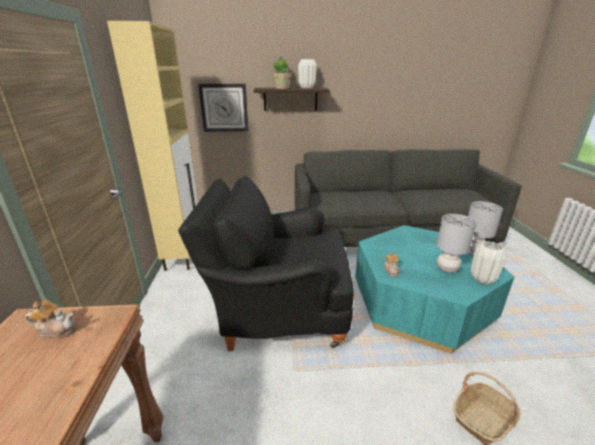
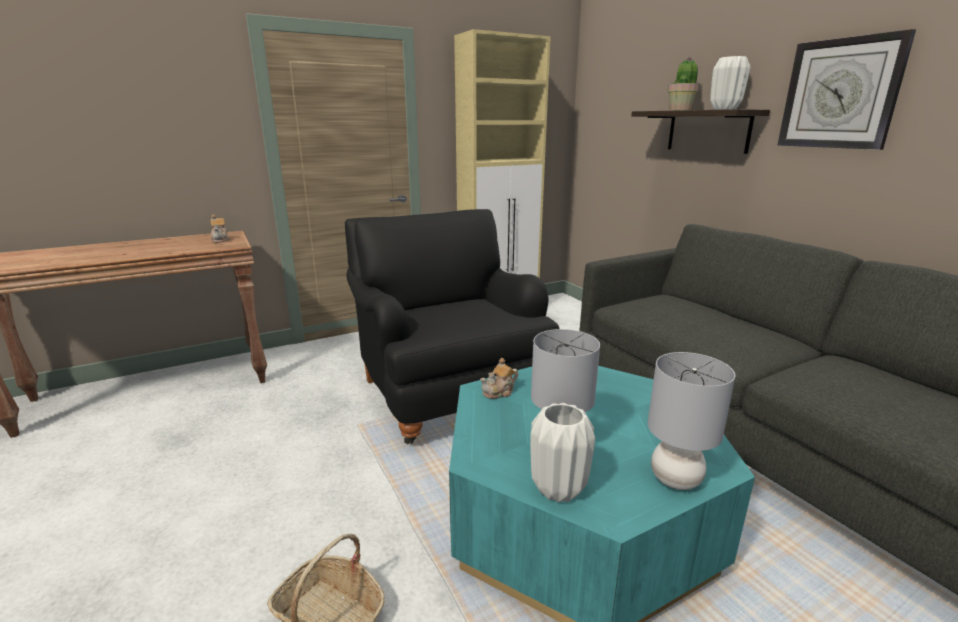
camera: 65 degrees right, 5 degrees down
wall clock [198,84,249,132] -> wall clock moved to [778,29,916,150]

